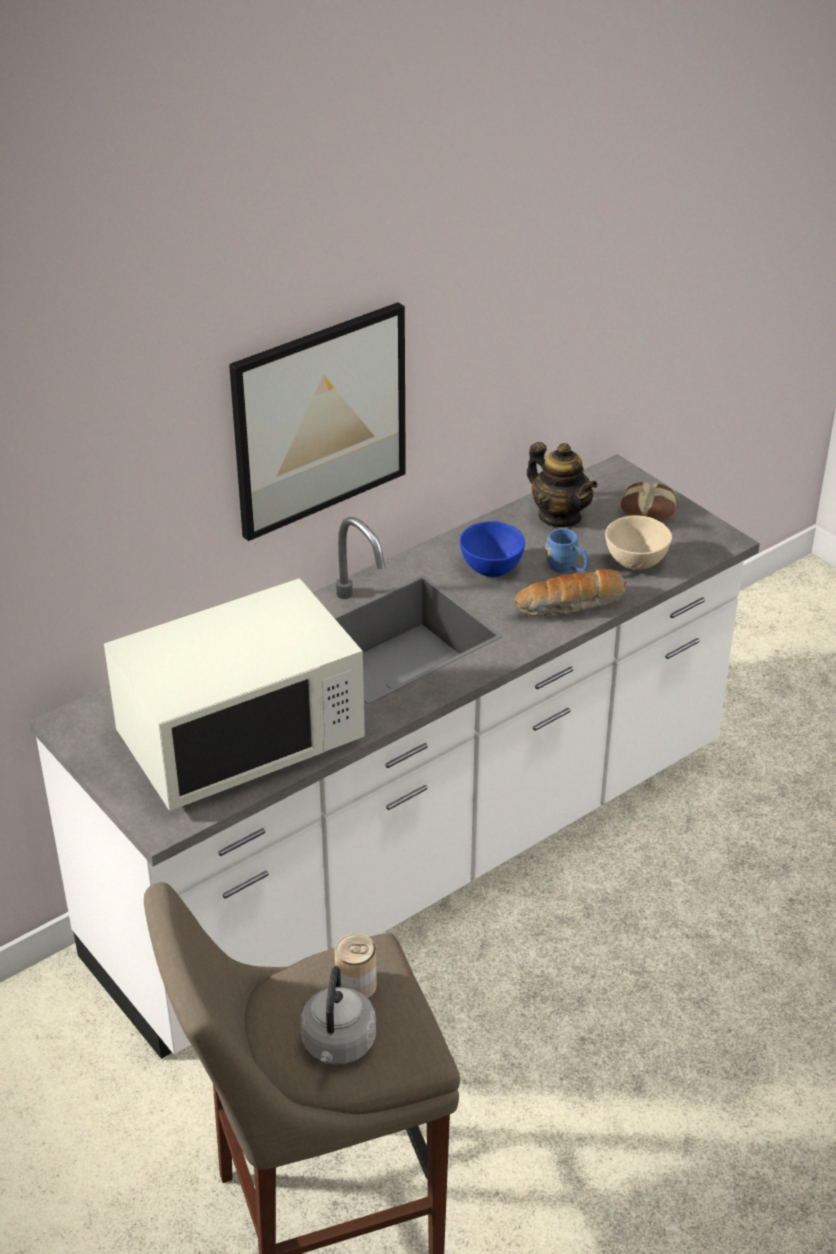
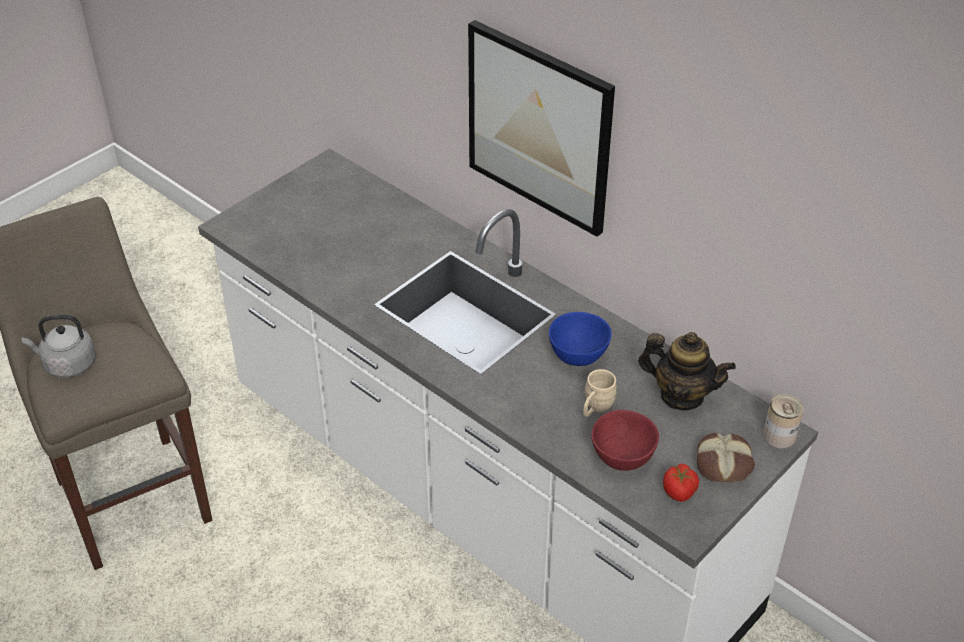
camera: 80 degrees right, 5 degrees up
white microwave [104,578,365,811] -> none
can [334,934,377,998] -> can moved to [763,395,803,448]
bread [515,569,626,616] -> none
teapot [527,442,598,527] -> teapot turned 105 degrees counterclockwise [638,332,736,410]
blue mug [545,528,589,573] -> beige mug [583,369,617,417]
beige bowl [605,515,672,570] -> red bowl [591,410,659,471]
none -> tomato [663,464,699,502]

